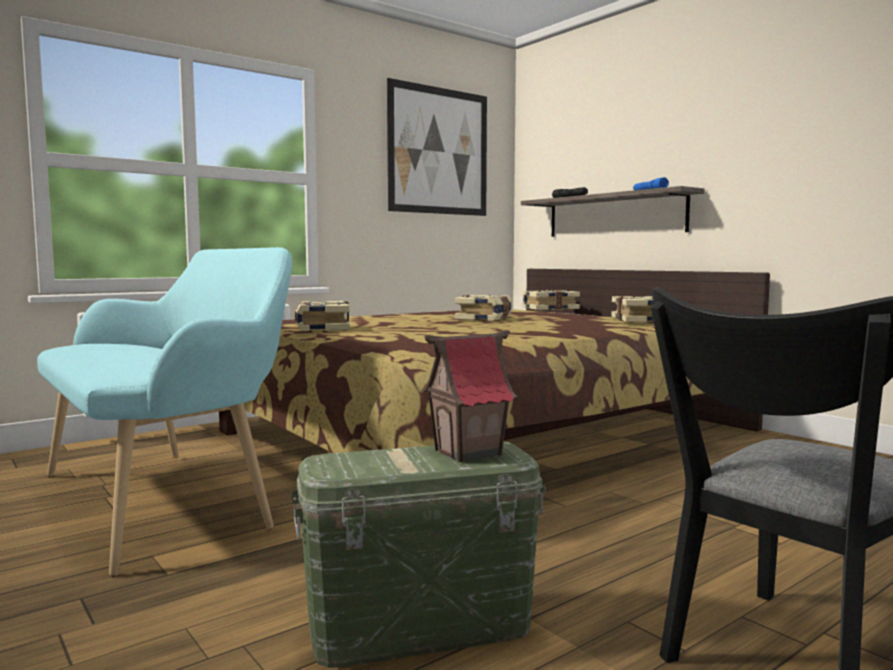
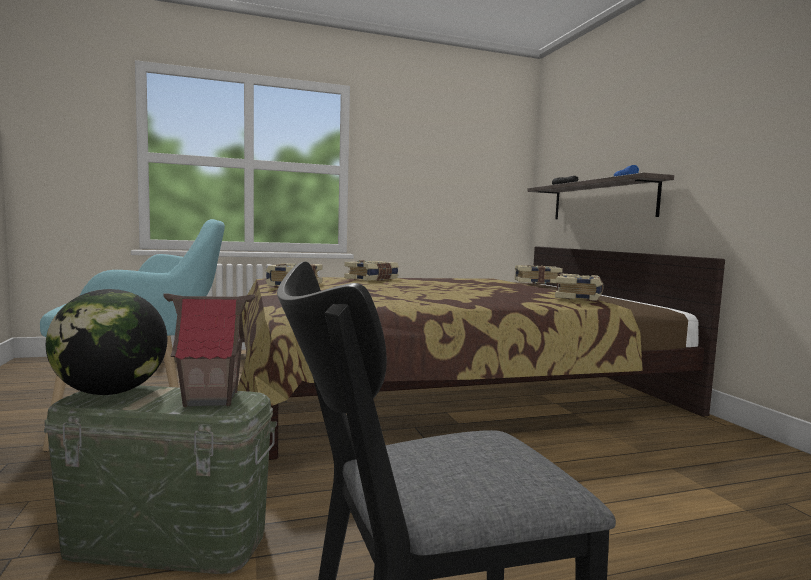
camera: 20 degrees right, 0 degrees up
picture [387,78,487,216] -> none
book [455,295,512,321] -> book moved to [344,260,399,281]
none -> globe [46,289,167,395]

